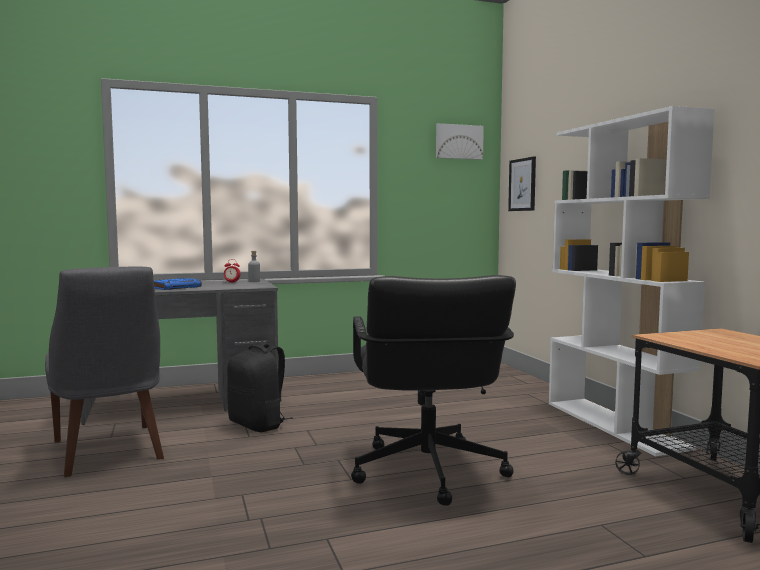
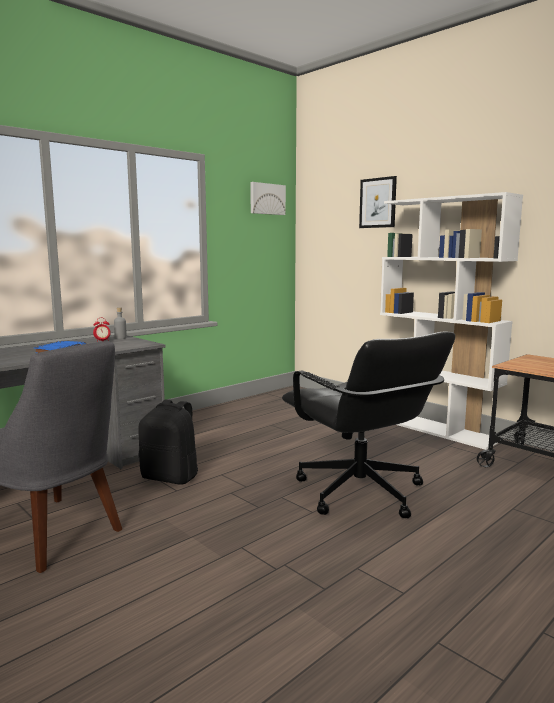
camera: 25 degrees left, 5 degrees up
picture [508,157,536,211] -> picture moved to [359,176,397,228]

